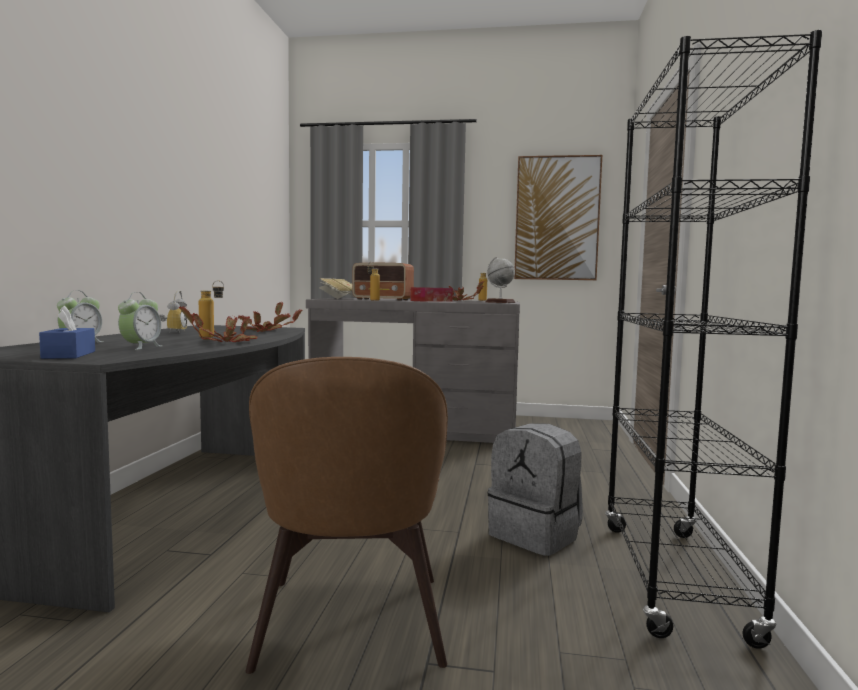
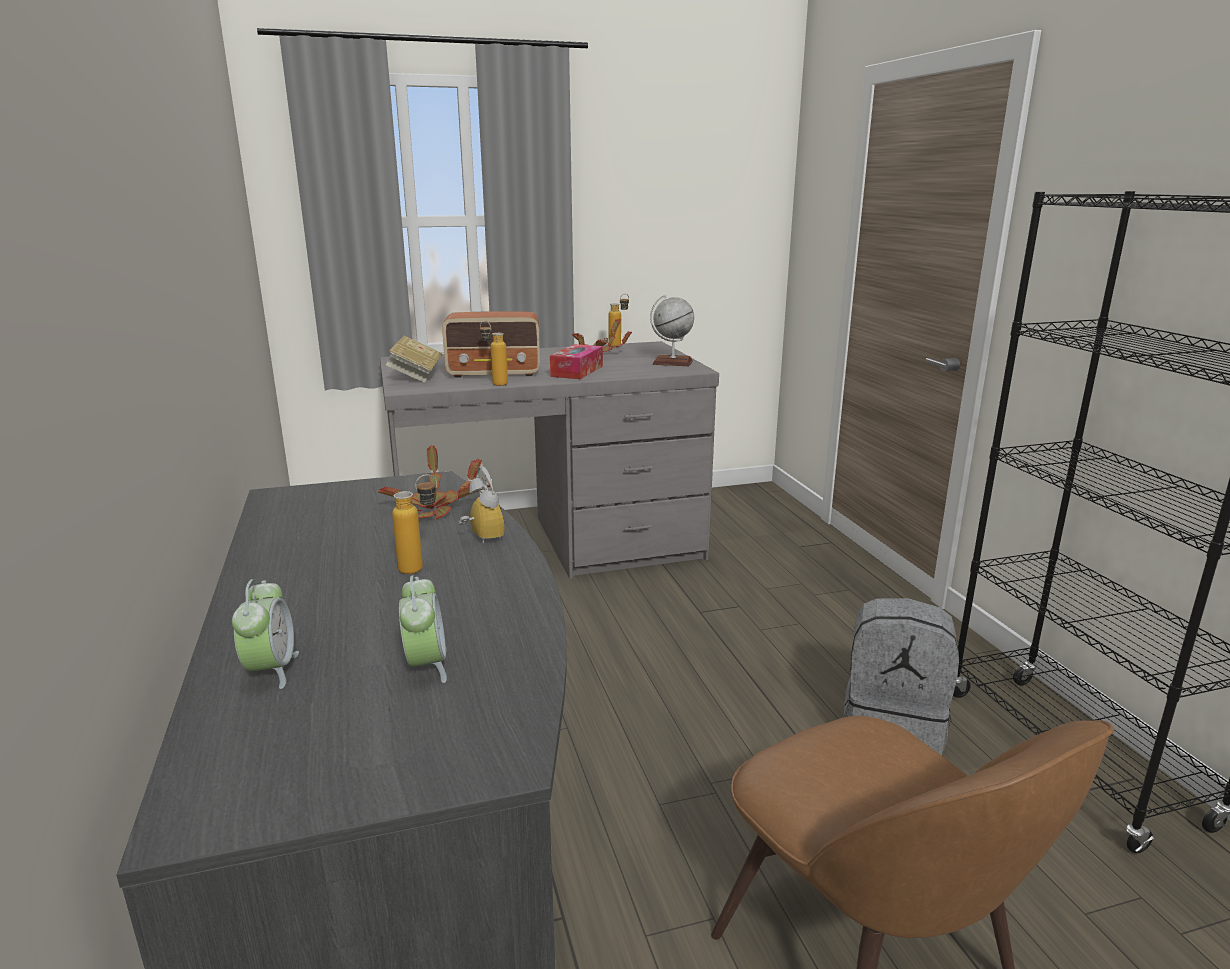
camera: 25 degrees left, 15 degrees up
blue tissue box [39,306,95,359] -> none
alarm clock [159,291,187,333] -> alarm clock moved to [459,466,504,543]
potted plant [179,306,258,342] -> none
picture [514,155,602,280] -> none

